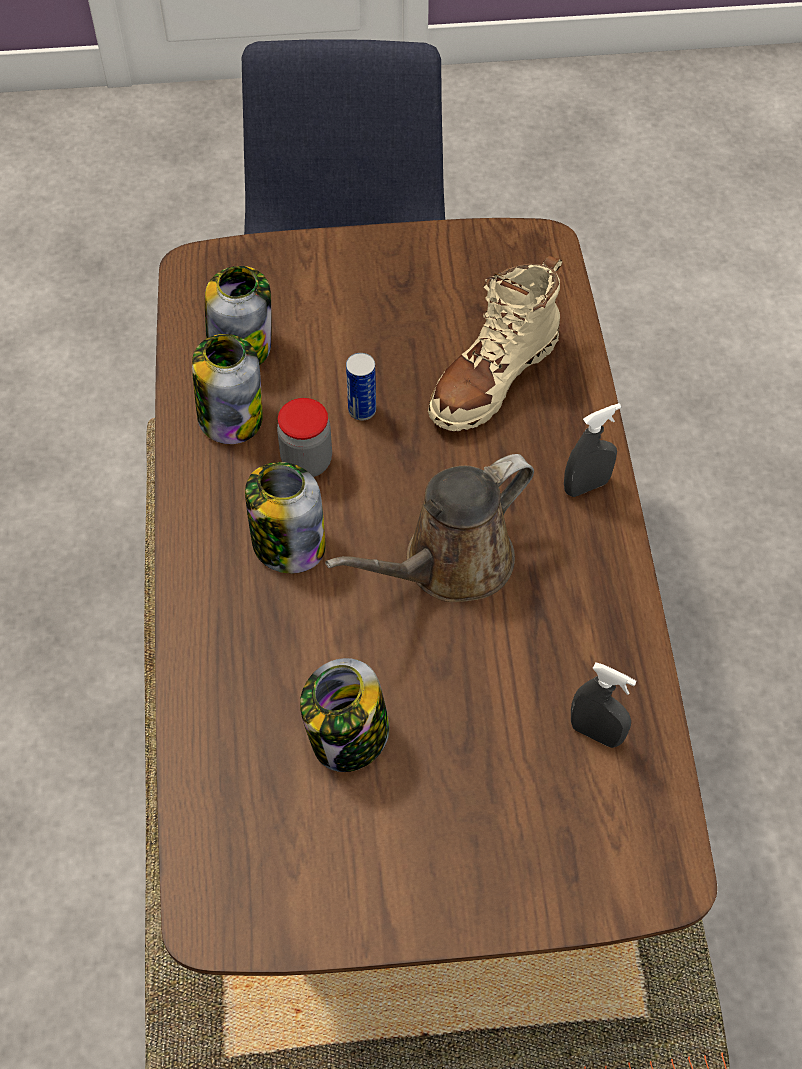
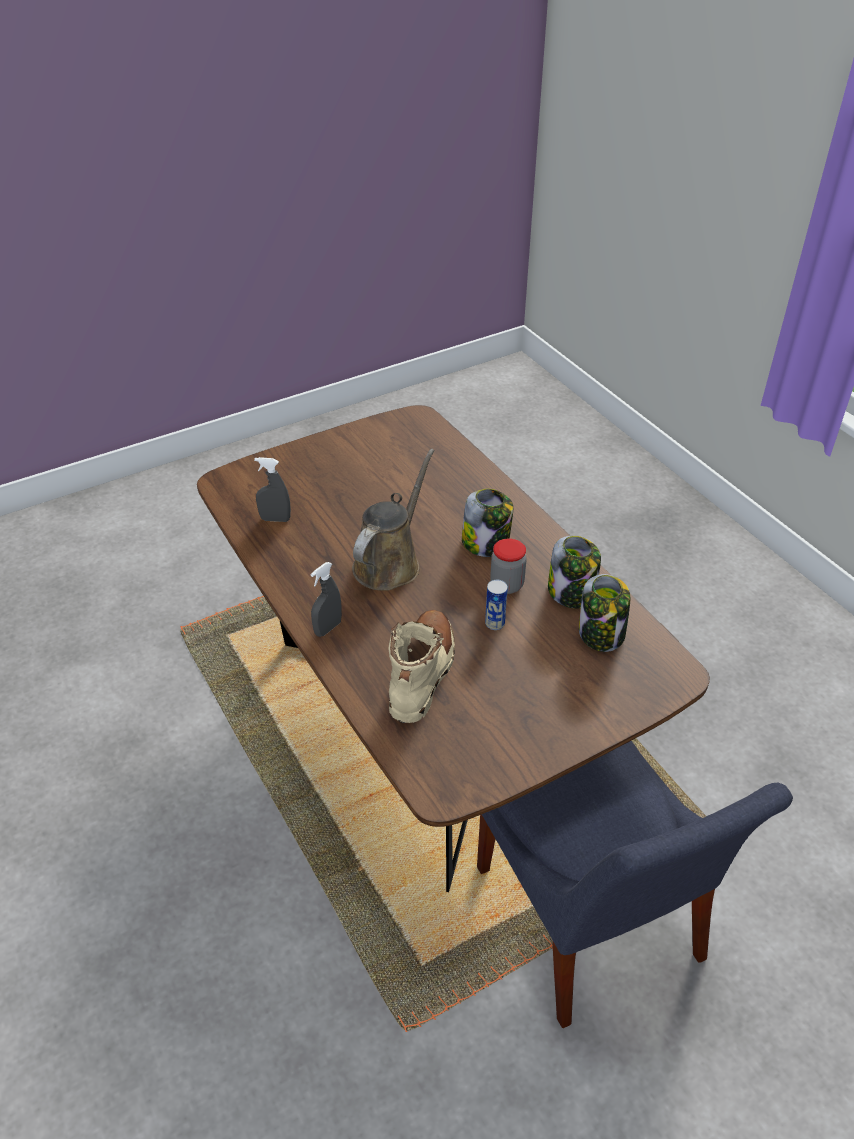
camera: 155 degrees right, 15 degrees down
jar [300,658,389,772] -> none

